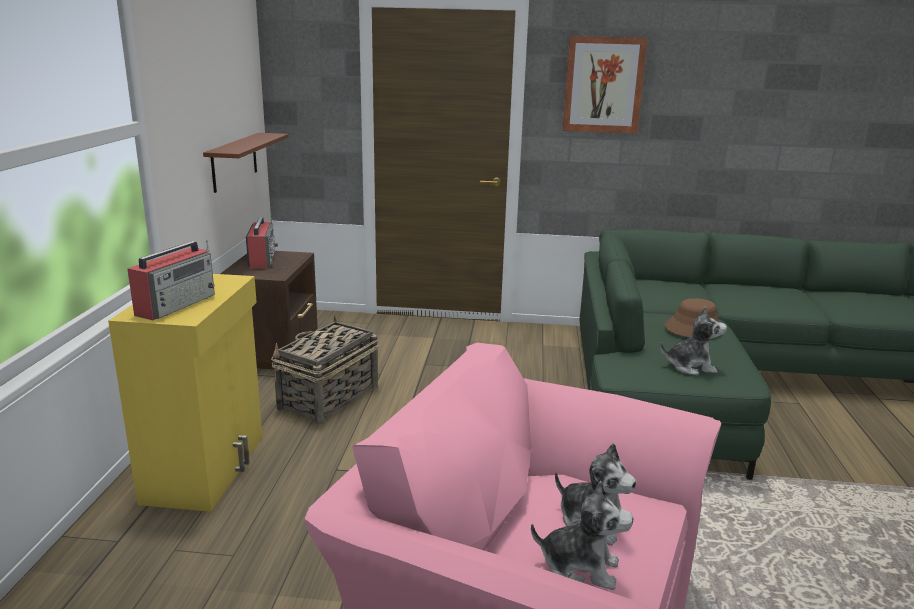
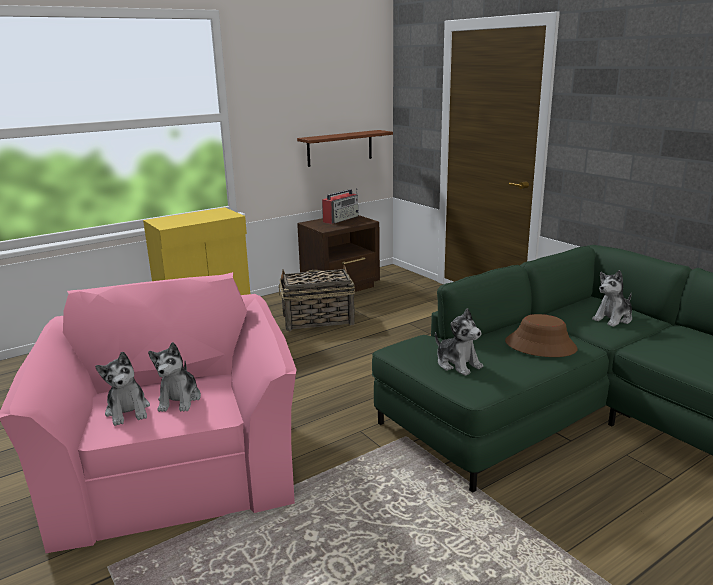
camera: 50 degrees right, 0 degrees up
radio [127,239,215,320] -> none
picture [563,36,648,134] -> none
none -> plush toy [592,270,632,327]

